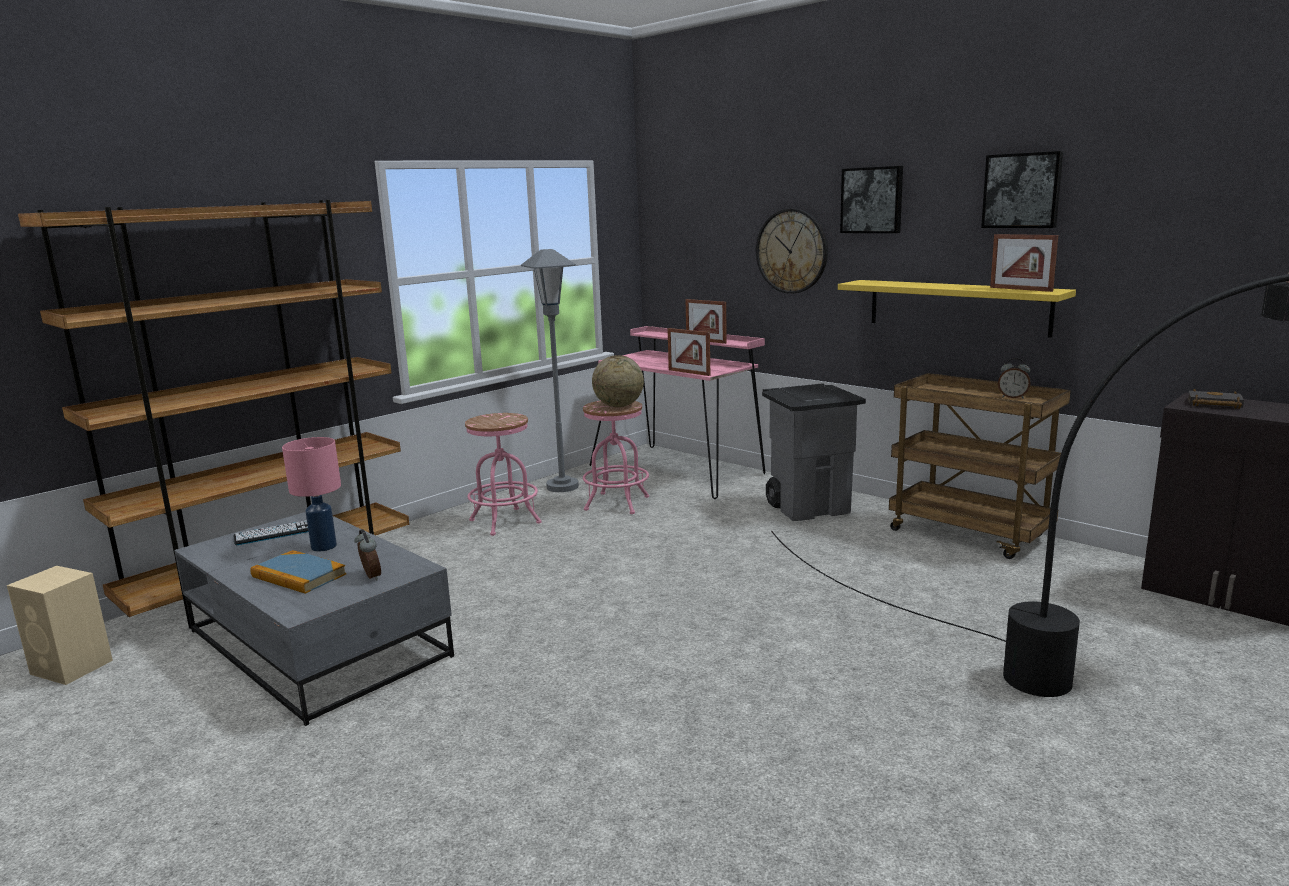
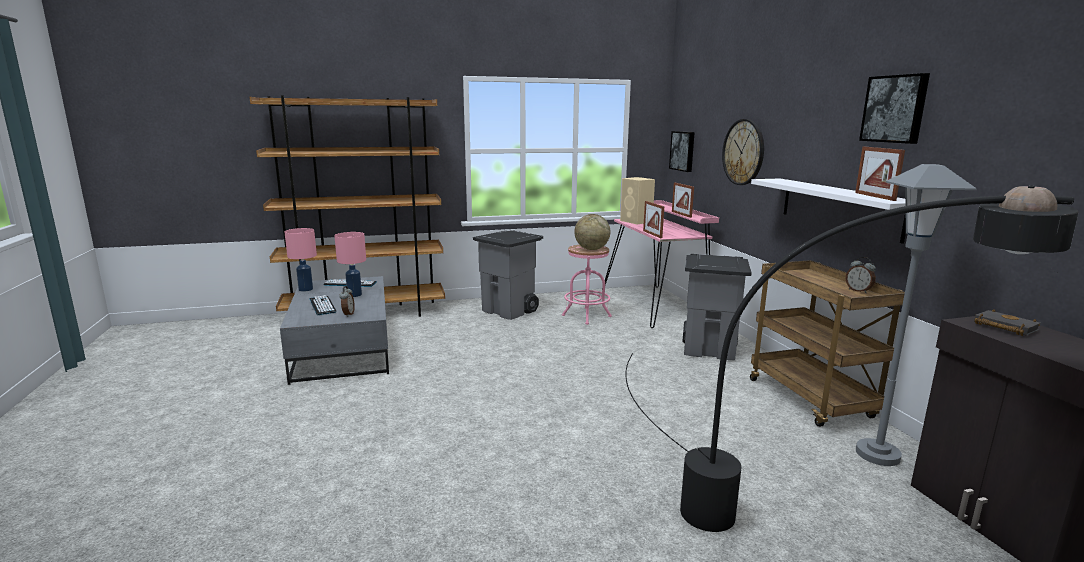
camera: 30 degrees right, 0 degrees up
beige speaker [7,566,113,685] -> beige speaker moved to [620,177,655,225]
book [250,550,346,594] -> keyboard [310,295,336,315]
pink stool [465,413,542,536] -> grey trash can [473,230,543,320]
grey floor lamp [521,249,579,492] -> grey floor lamp moved to [856,164,977,466]
yellow shelf [838,280,1076,338] -> white shelf [751,179,906,244]
picture [840,166,903,233] -> picture moved to [669,131,695,172]
none -> pink table lamp [284,228,317,292]

